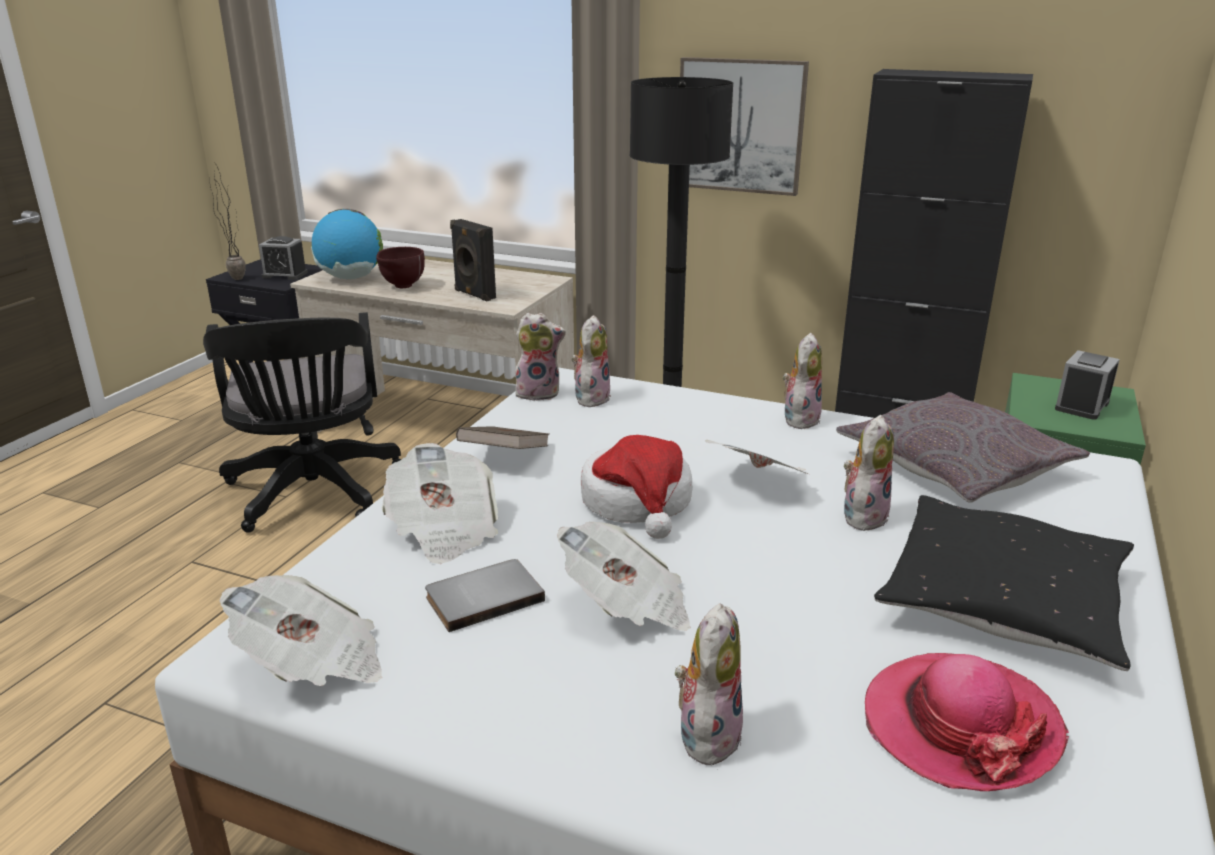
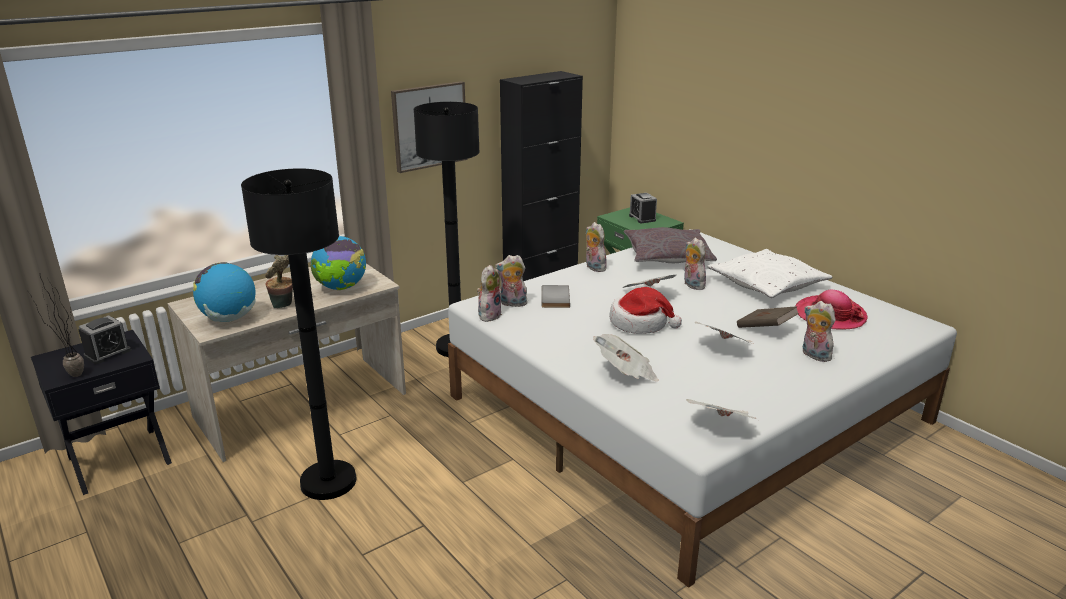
camera: 60 degrees left, 0 degrees up
black office chair [203,312,401,533] -> black floor lamp [241,168,356,500]
brown bowl [376,247,425,288] -> potted plant [265,255,293,308]
grey book [425,559,545,632] -> grey book moved to [542,285,570,308]
black speaker [450,219,496,301] -> globe [310,236,366,290]
brown book [456,426,549,449] -> brown book moved to [737,306,799,328]
plush toy [572,315,611,408] -> plush toy turned 45 degrees counterclockwise [495,255,527,307]
black pillow [874,495,1134,671] -> white pillow [707,249,833,298]

